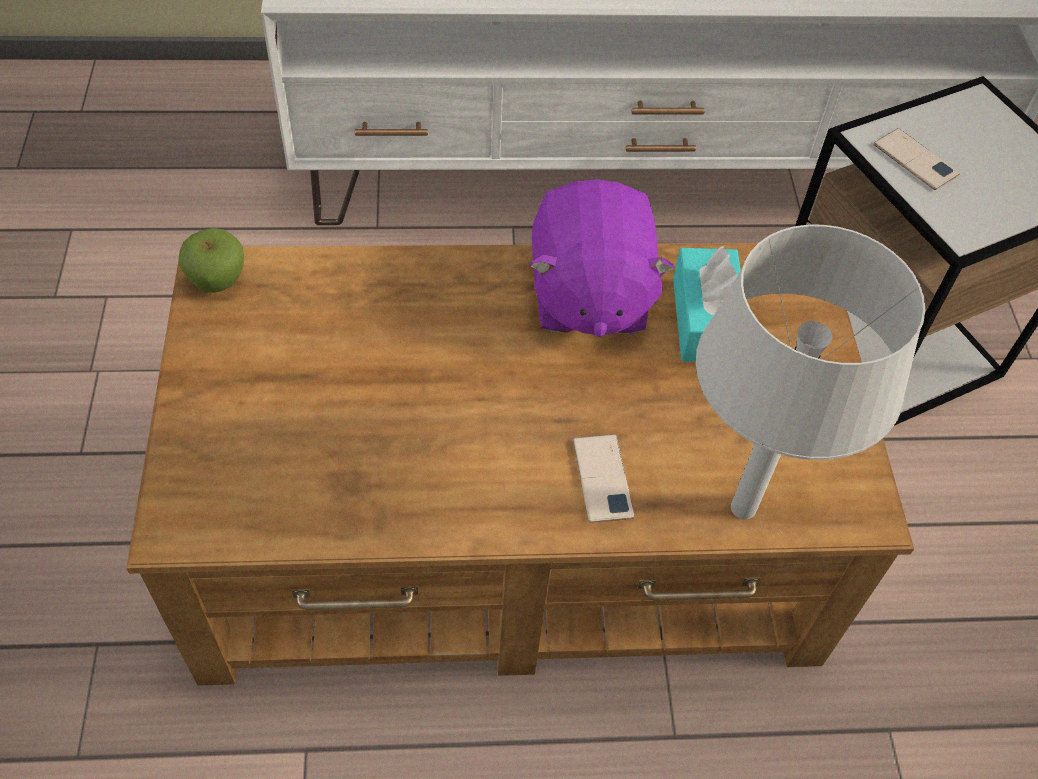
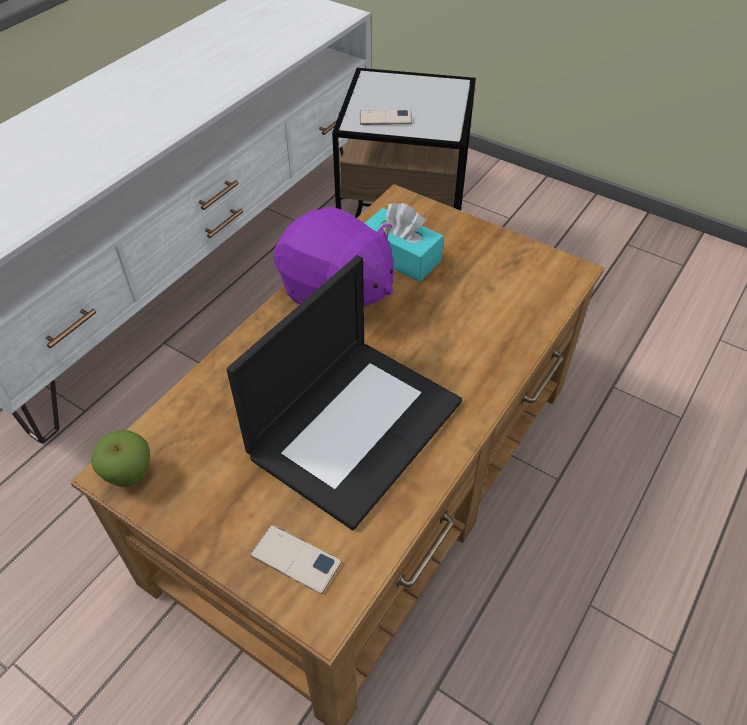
camera: 50 degrees left, 5 degrees down
phone [573,434,634,523] -> phone moved to [250,525,342,594]
grey table lamp [696,225,925,519] -> none
none -> laptop [226,255,462,530]

